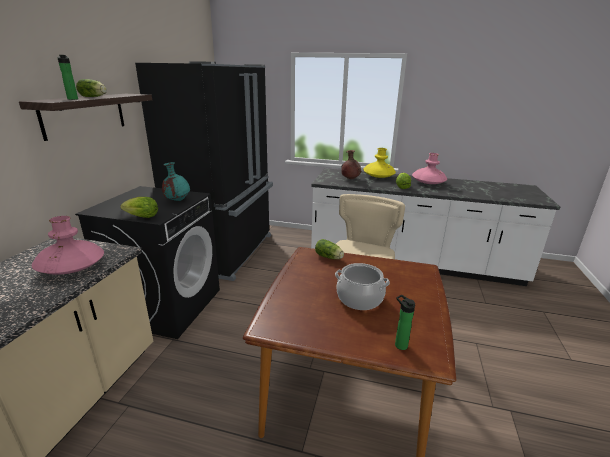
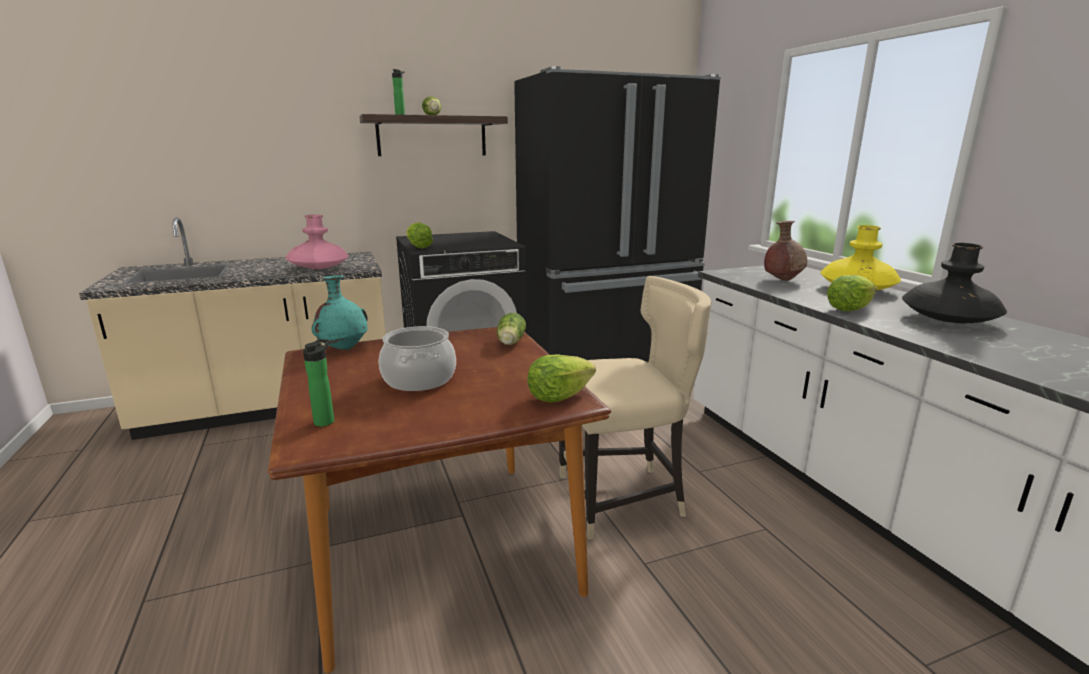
camera: 55 degrees right, 5 degrees down
turquoise vase [162,162,190,201] -> turquoise vase moved to [312,276,368,350]
pink vase [412,153,447,184] -> black vase [902,243,1007,323]
none -> lettuce [527,354,596,402]

